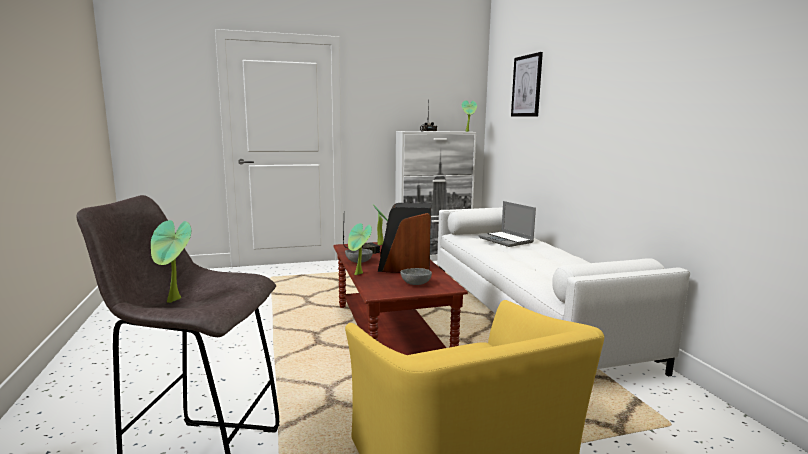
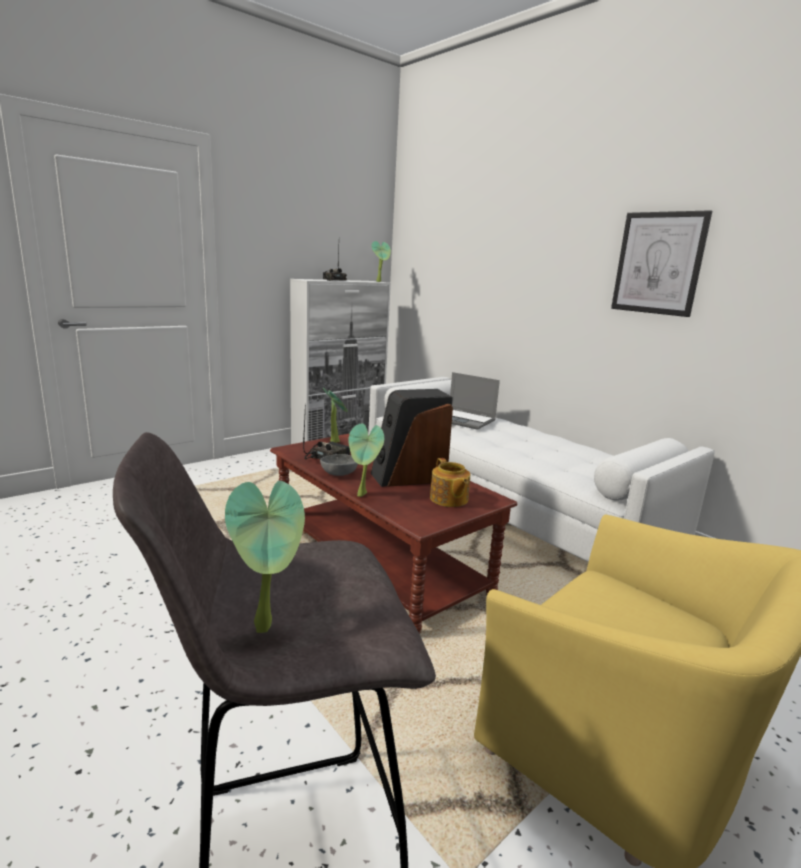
camera: 25 degrees left, 5 degrees up
grey bowl [400,268,432,285] -> teapot [430,458,470,507]
picture [511,52,543,117] -> picture moved to [611,210,712,317]

